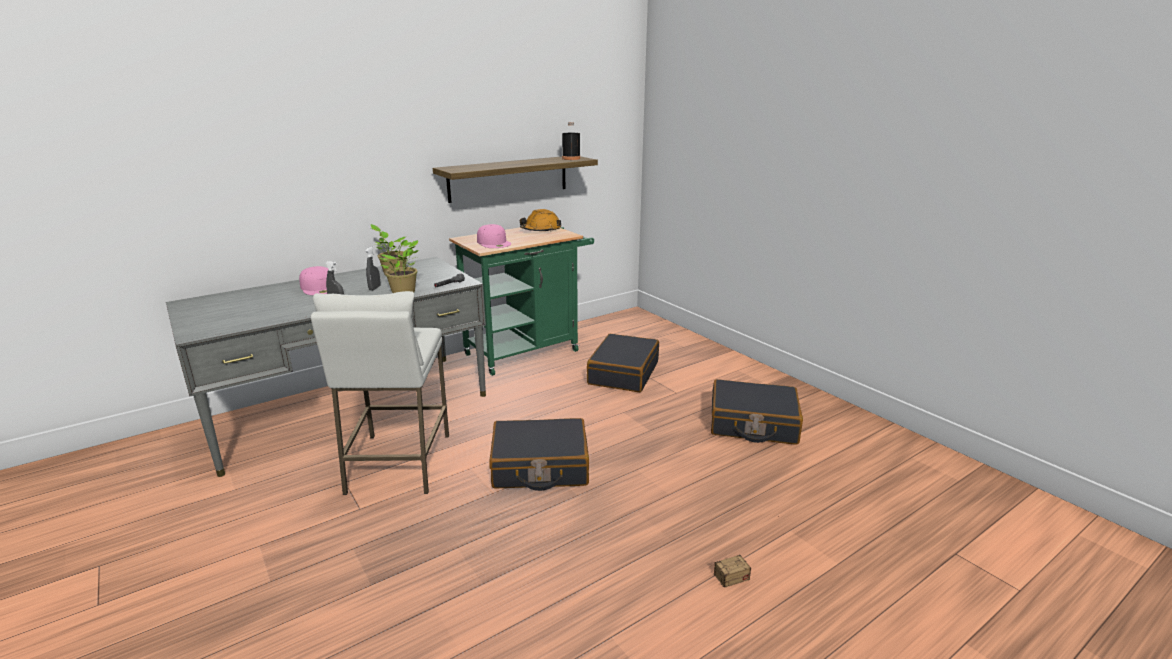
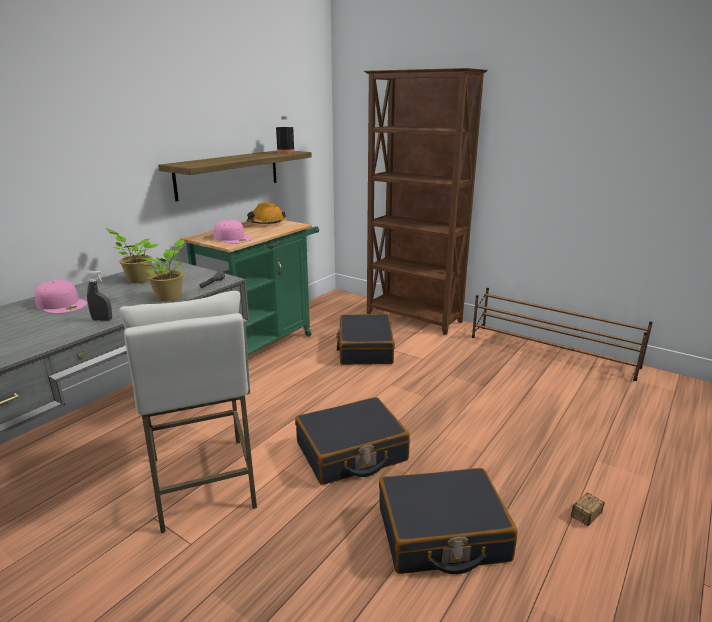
camera: 20 degrees left, 0 degrees up
grey spray bottle [366,246,380,291] -> none
black suitcase [711,379,803,445] -> black suitcase moved to [379,468,518,574]
none -> brown bookcase [364,68,488,335]
none -> brown shoe rack [472,288,653,381]

